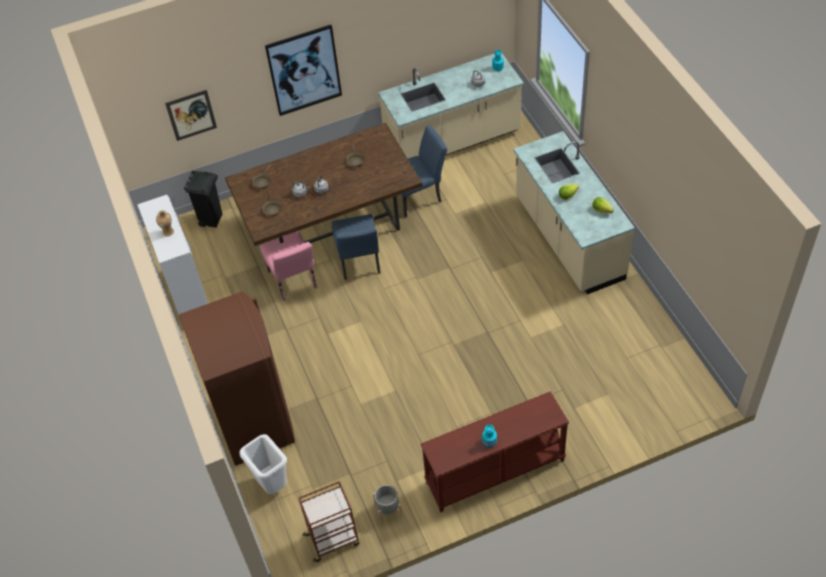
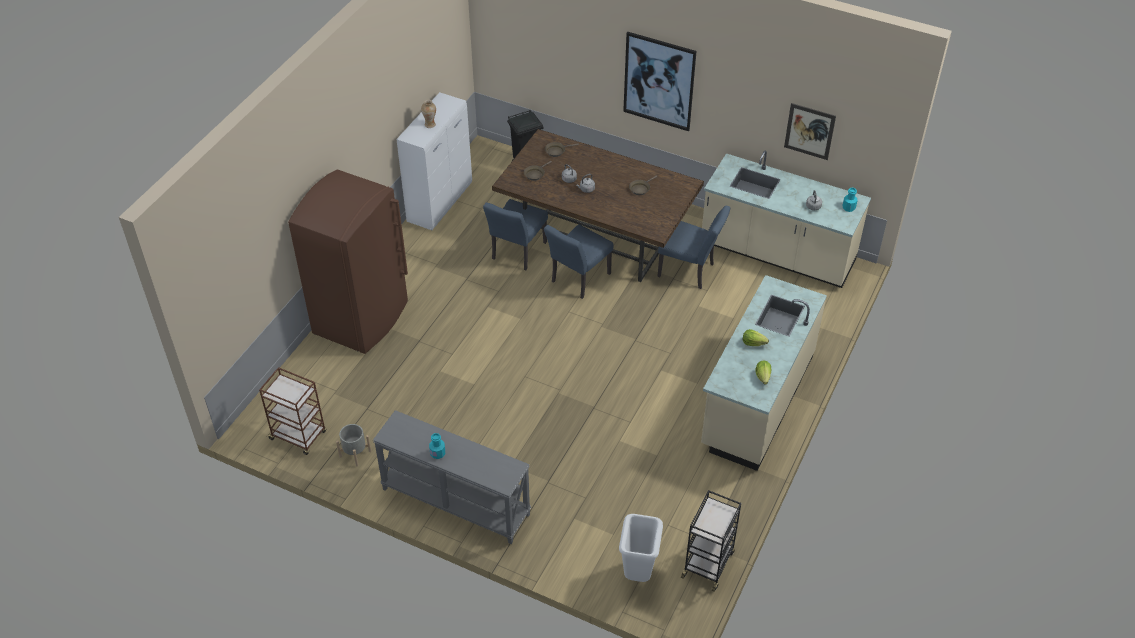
camera: 45 degrees right, 5 degrees down
picture [165,90,217,141] -> picture moved to [784,103,836,160]
white trash can [240,434,287,494] -> white trash can moved to [619,514,663,582]
pink chair [260,231,317,301] -> blue chair [483,199,548,270]
brown console table [421,391,569,513] -> grey console table [373,410,531,544]
none -> black cart [681,490,741,592]

